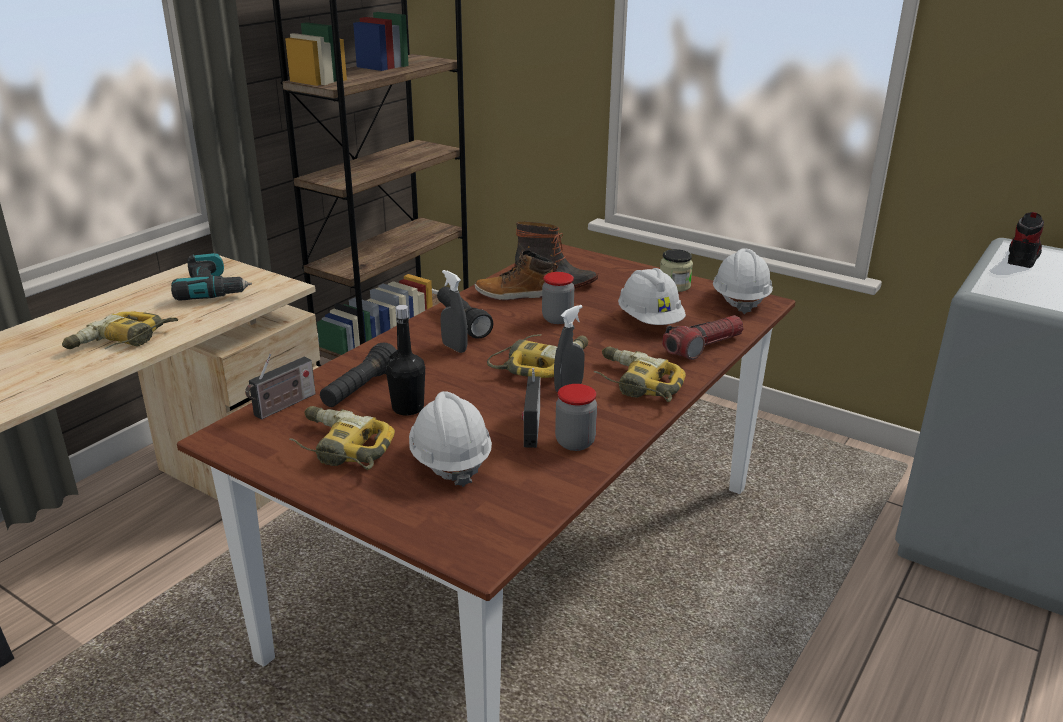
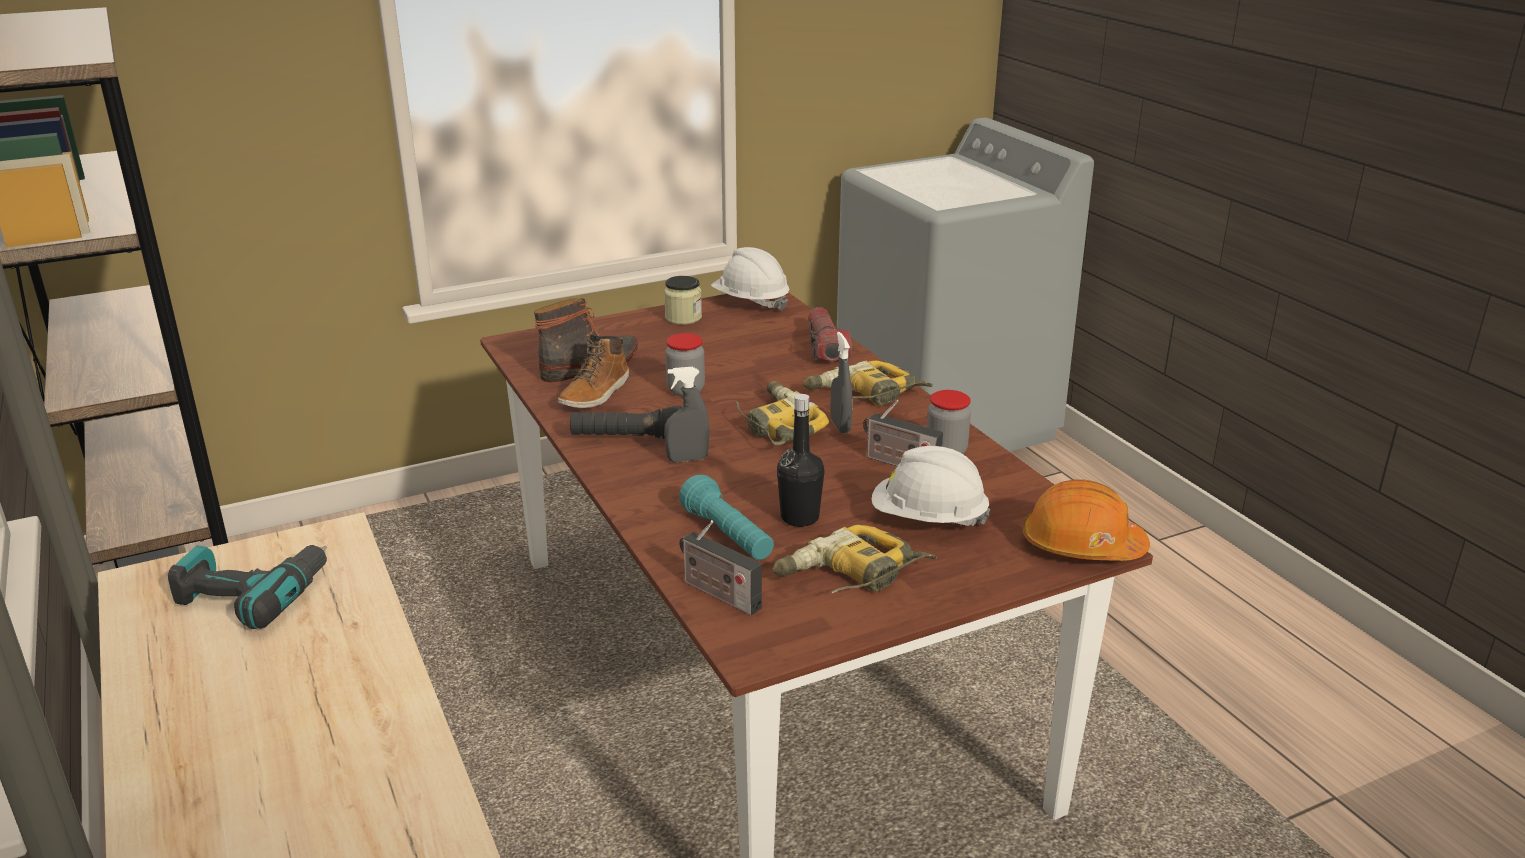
camera: 60 degrees left, 0 degrees up
power drill [62,311,178,349] -> none
radio [245,354,316,420] -> radio turned 150 degrees clockwise [679,520,762,616]
black flashlight [320,343,396,407] -> turquoise flashlight [679,475,774,560]
white hard hat [618,268,686,325] -> none
shoe [1008,212,1044,268] -> none
none -> orange hard hat [1022,480,1150,561]

